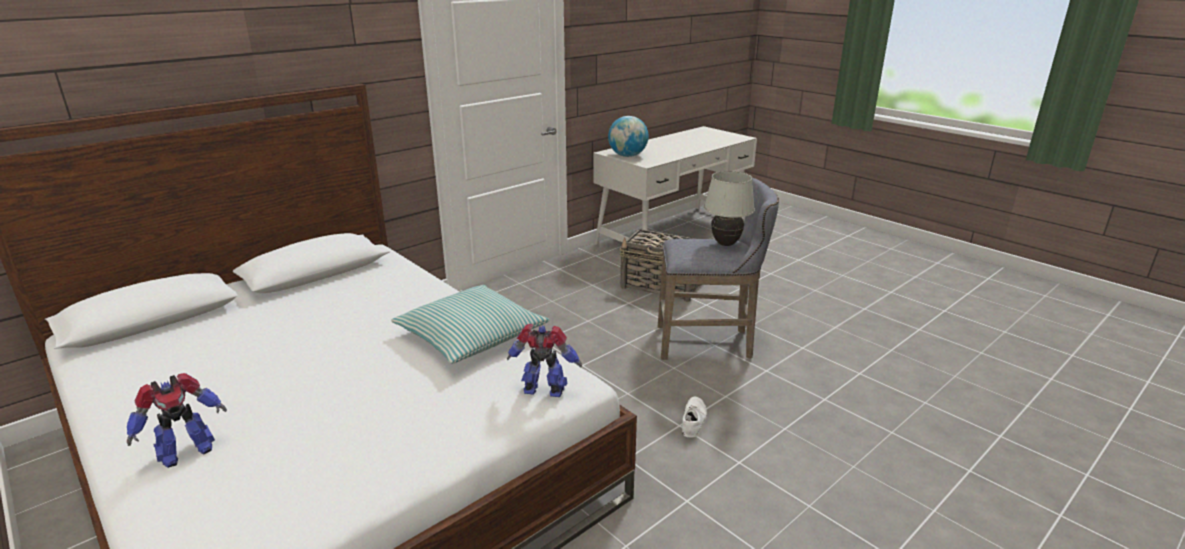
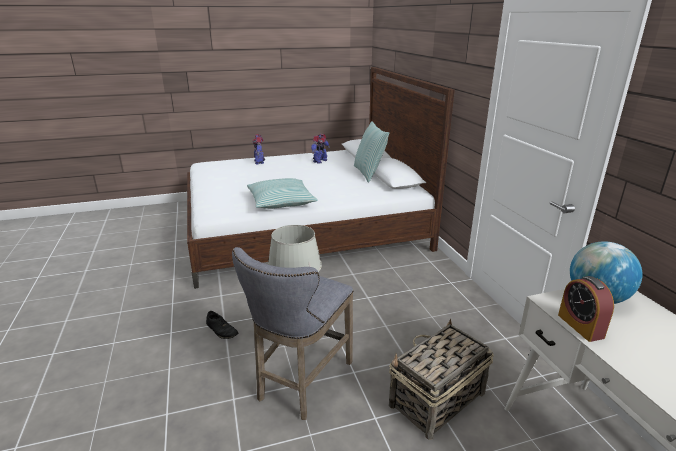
camera: 115 degrees right, 0 degrees up
toy robot [507,324,582,397] -> toy robot moved to [311,134,330,164]
white shoe [682,396,707,438] -> black shoe [206,311,238,339]
none -> pillow [354,121,389,183]
none -> alarm clock [558,276,614,342]

